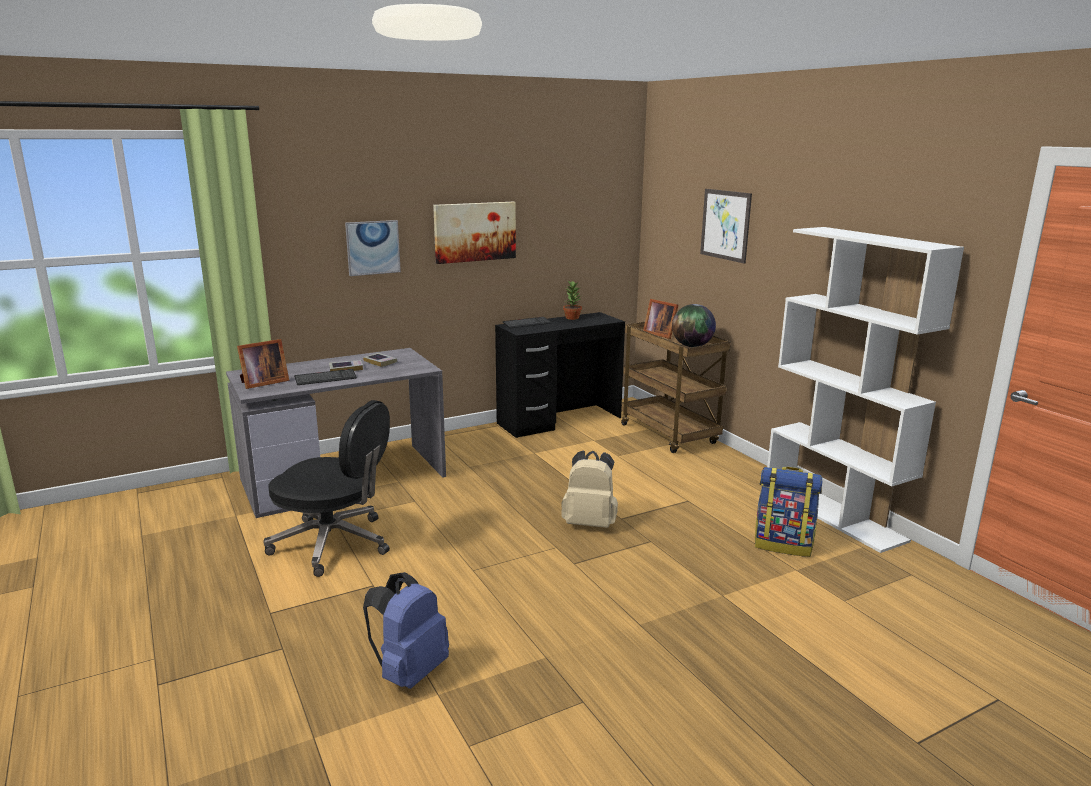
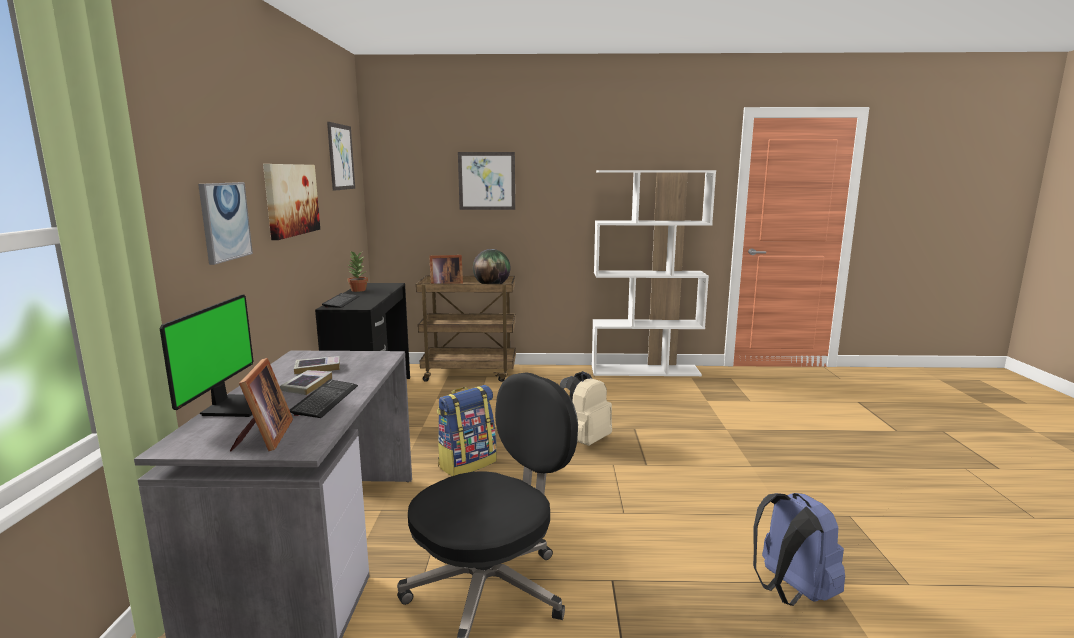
camera: 60 degrees left, 5 degrees down
backpack [755,467,823,557] -> backpack moved to [437,385,497,476]
none -> monitor [160,294,253,417]
none -> picture [327,122,355,191]

